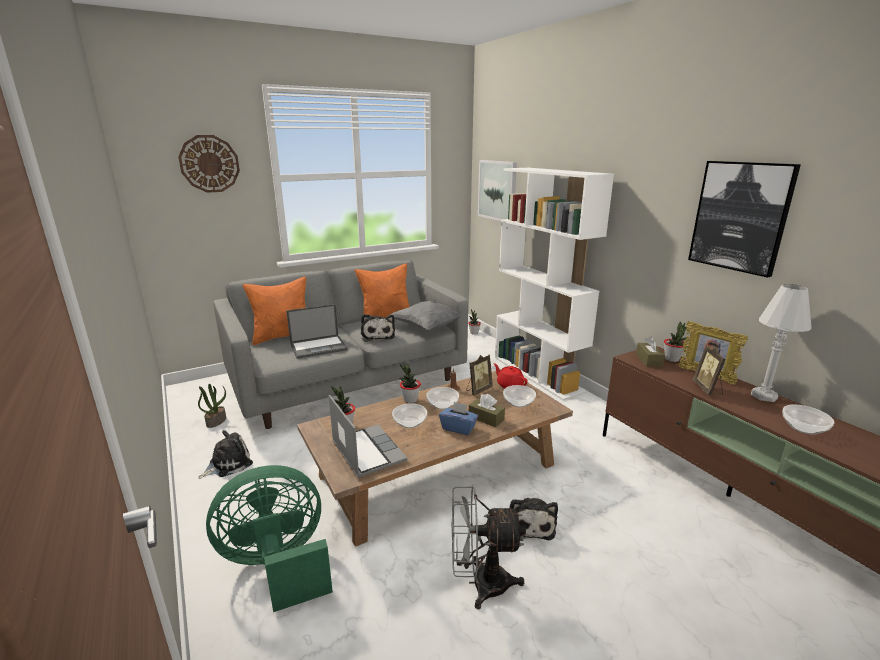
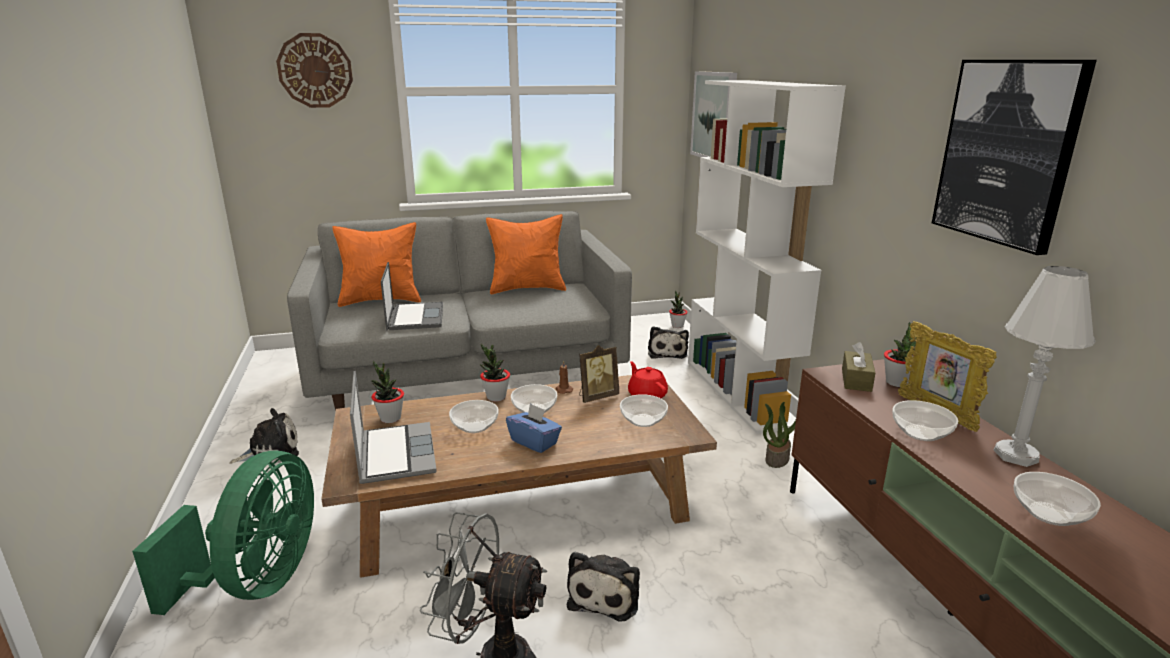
camera: 15 degrees right, 0 degrees up
potted plant [198,384,226,428] -> potted plant moved to [763,402,798,468]
green fan [206,465,333,612] -> green fan turned 105 degrees clockwise [132,450,314,615]
laptop [286,304,348,359] -> laptop turned 90 degrees counterclockwise [381,262,443,330]
plush toy [361,314,395,342] -> plush toy moved to [648,326,689,359]
grey pillow [389,301,462,331] -> none
brown tissue box [469,394,505,427] -> none
picture frame [693,345,726,396] -> bowl [892,400,958,441]

